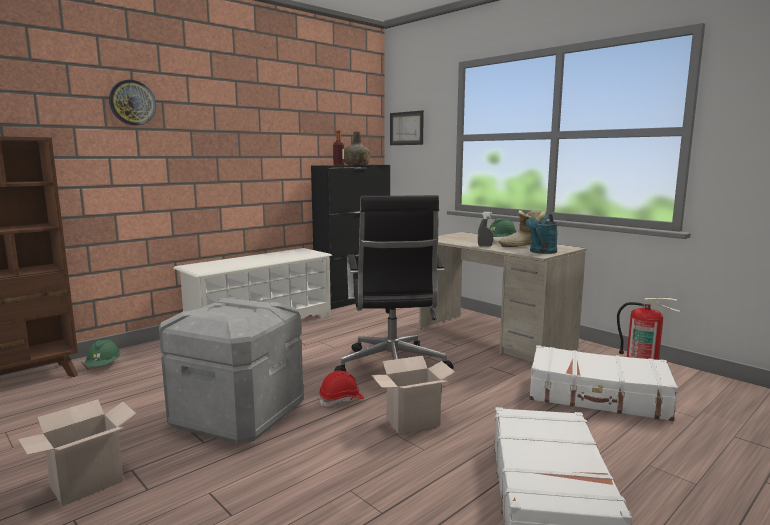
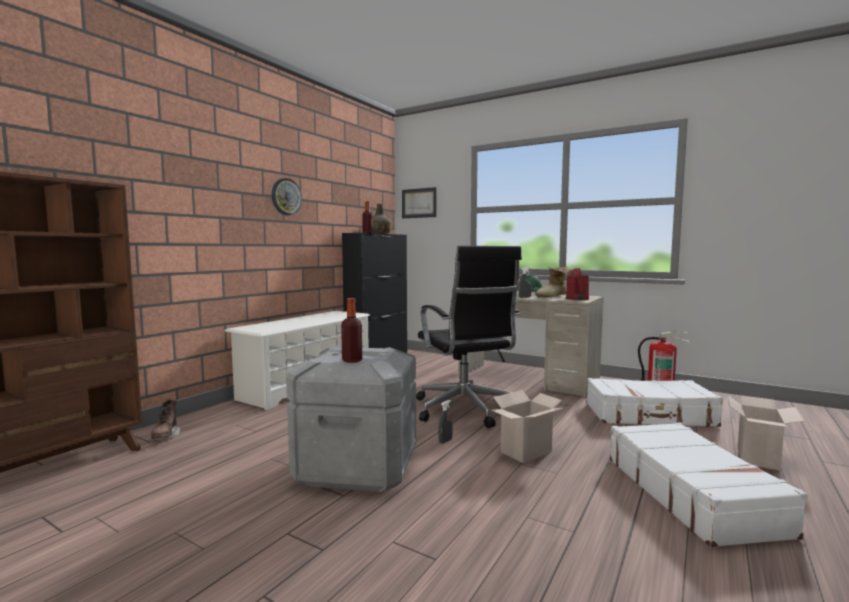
camera: 15 degrees left, 5 degrees down
cardboard box [18,399,137,506] -> cardboard box moved to [728,395,804,471]
green hard hat [84,340,120,367] -> brown boot [149,398,180,440]
wall clock [109,80,156,126] -> wall clock moved to [272,178,302,216]
red hard hat [319,371,364,407] -> grey spray bottle [438,400,453,444]
turquoise watering can [525,214,558,254] -> red watering can [566,268,589,300]
none -> bottle [341,298,362,363]

